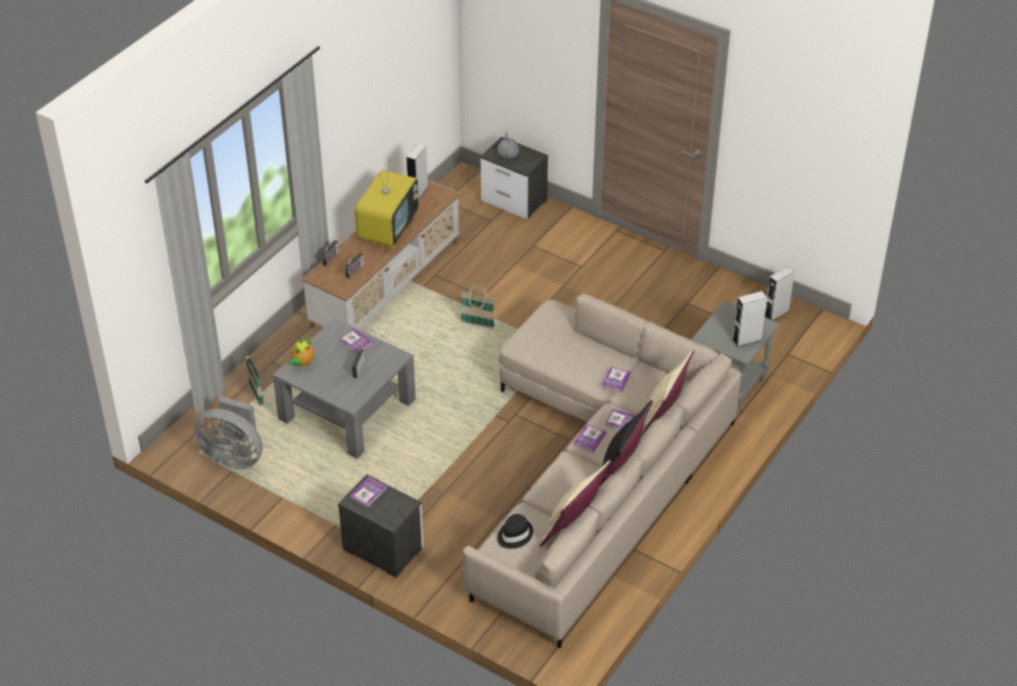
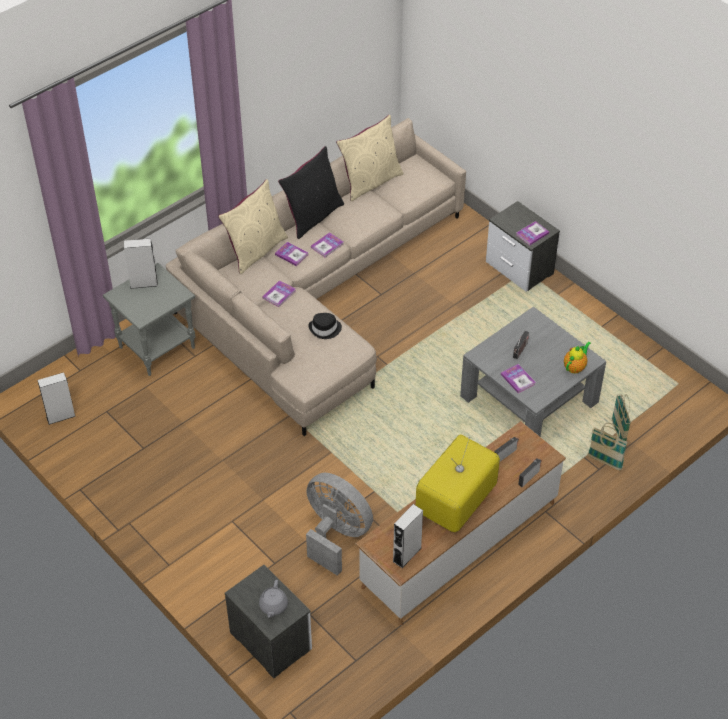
camera: 165 degrees left, 5 degrees up
grey fan [194,396,263,469] -> grey fan moved to [306,473,373,576]
basket [461,284,495,329] -> basket moved to [588,423,628,470]
black hat [497,514,533,549] -> black hat moved to [308,313,342,339]

